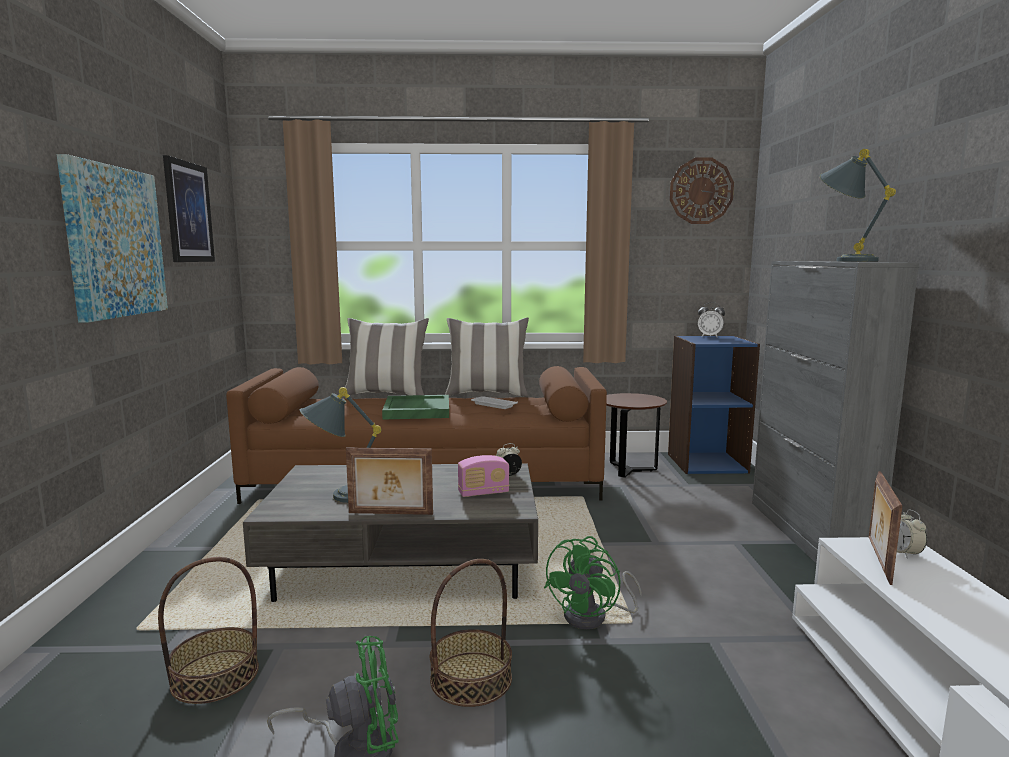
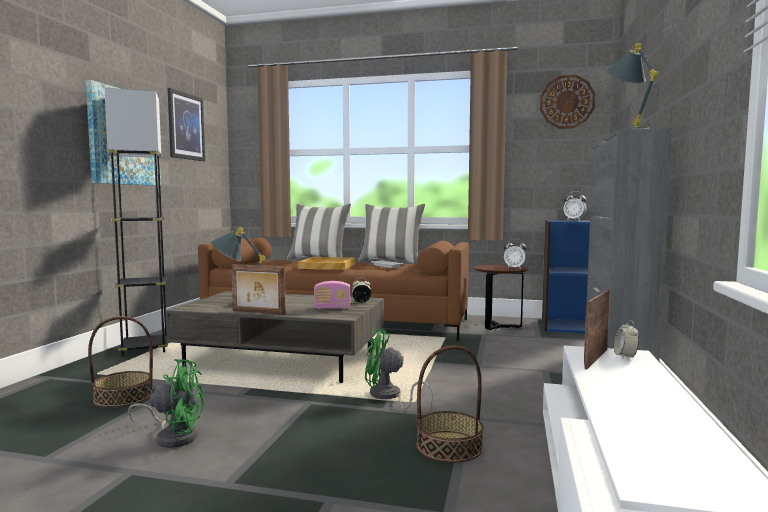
camera: 15 degrees right, 5 degrees down
green tray [382,395,449,420] -> beige tray [298,257,356,270]
basket [430,559,512,707] -> basket moved to [416,346,483,463]
green fan [544,536,642,629] -> green fan turned 60 degrees clockwise [365,329,433,410]
none -> grey floor lamp [104,88,168,357]
none -> alarm clock [504,239,527,269]

